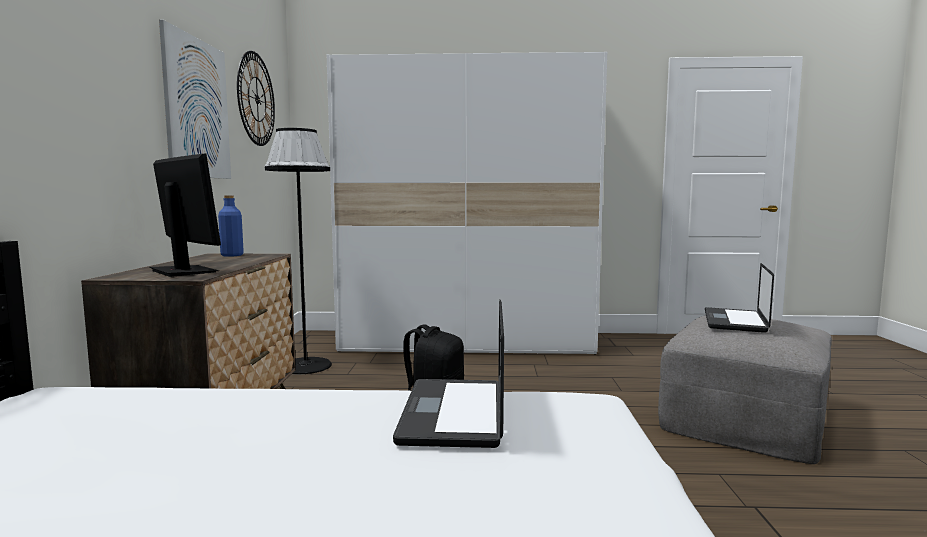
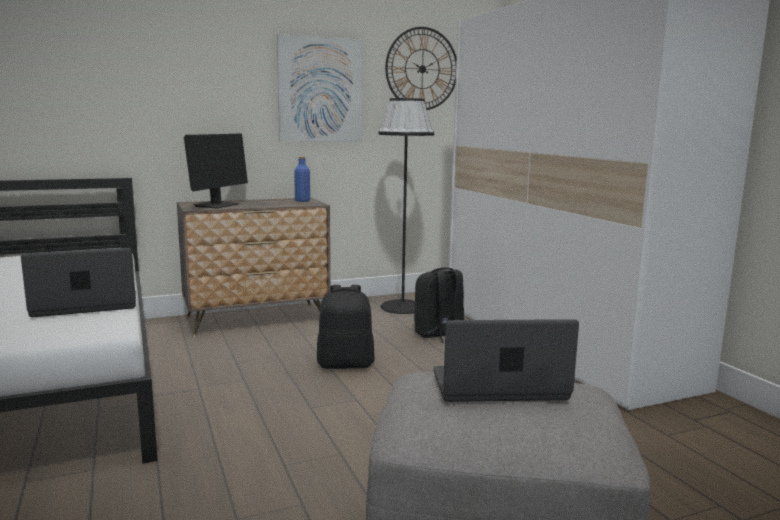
camera: 65 degrees right, 5 degrees up
none -> black backpack [414,267,464,343]

